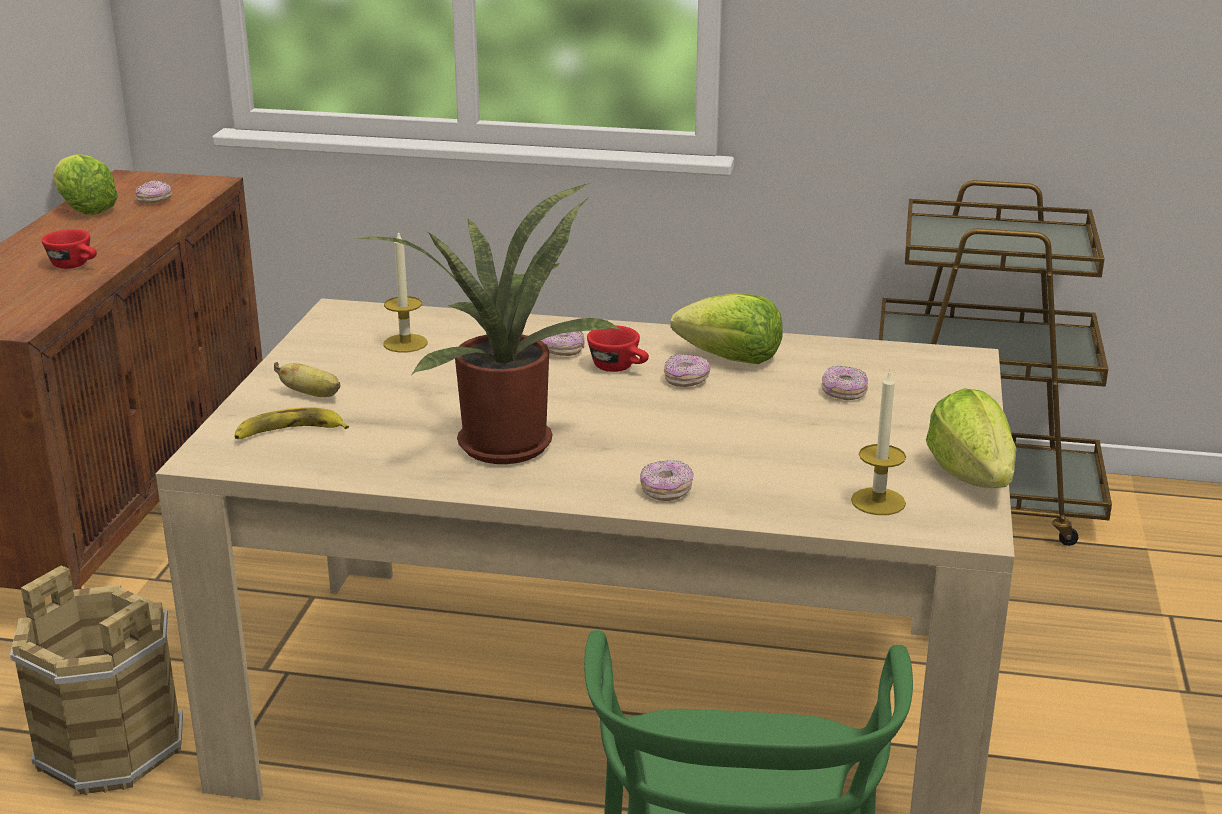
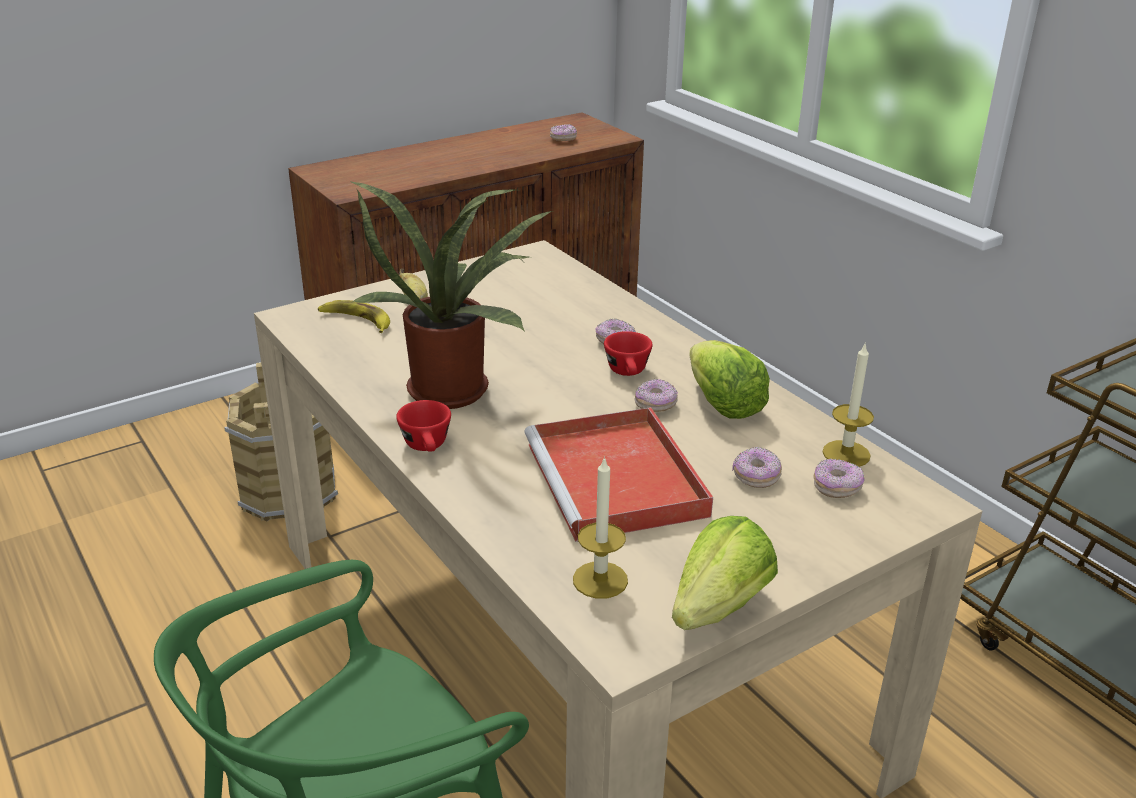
camera: 45 degrees right, 5 degrees up
red cup [42,229,97,269] -> red cup moved to [396,400,451,452]
lettuce [53,154,118,215] -> none
candle [383,231,428,353] -> candle moved to [823,342,874,467]
donut [640,460,694,501] -> donut moved to [814,458,865,498]
none -> red tray [525,407,713,542]

